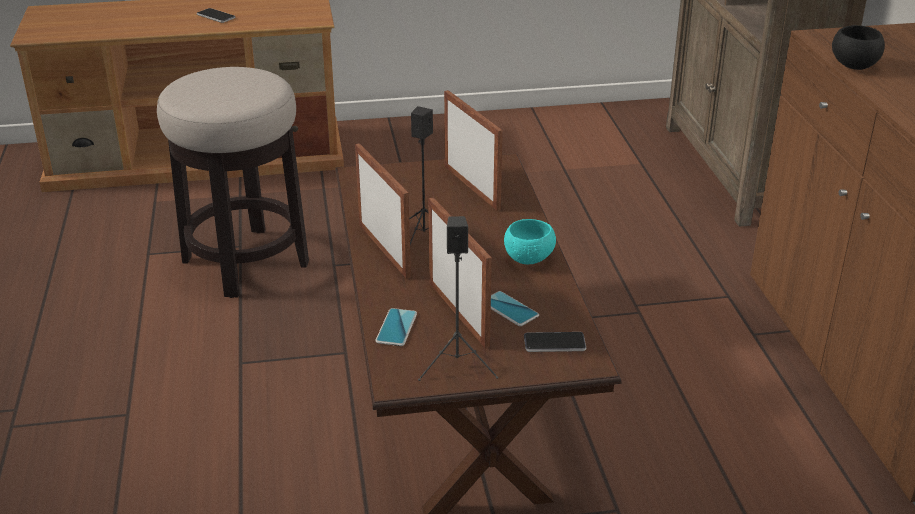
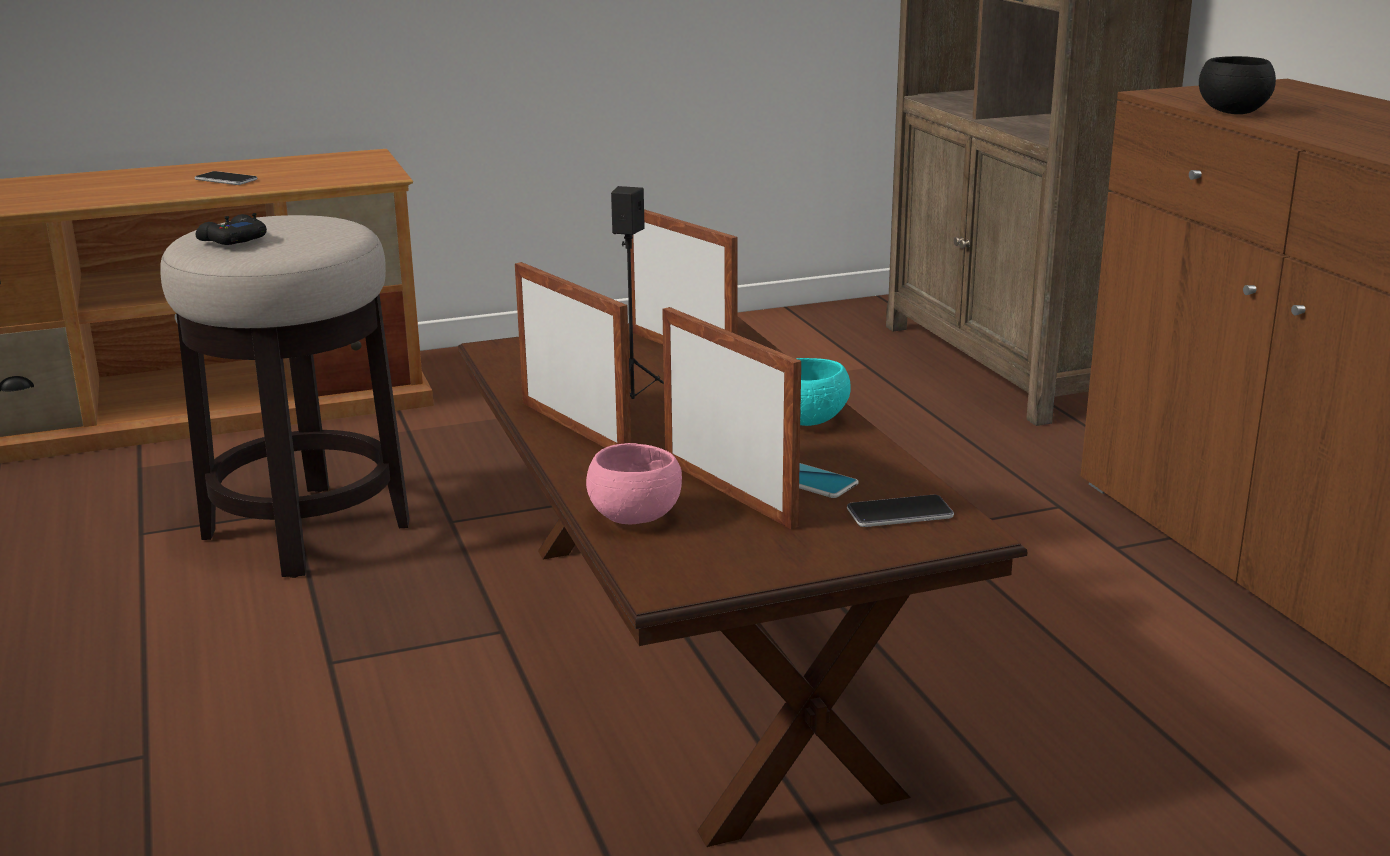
camera: 10 degrees left, 10 degrees down
phone [375,308,417,346] -> pink bowl [586,443,682,525]
black speaker [418,216,498,381] -> none
none -> black game controller [196,213,267,245]

